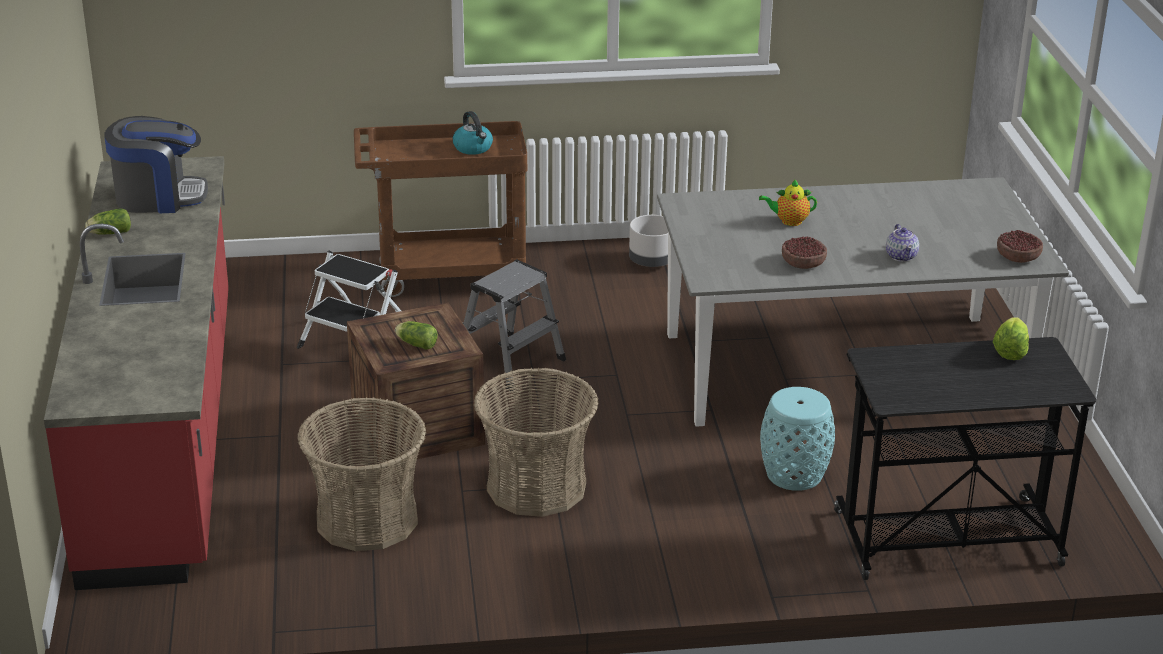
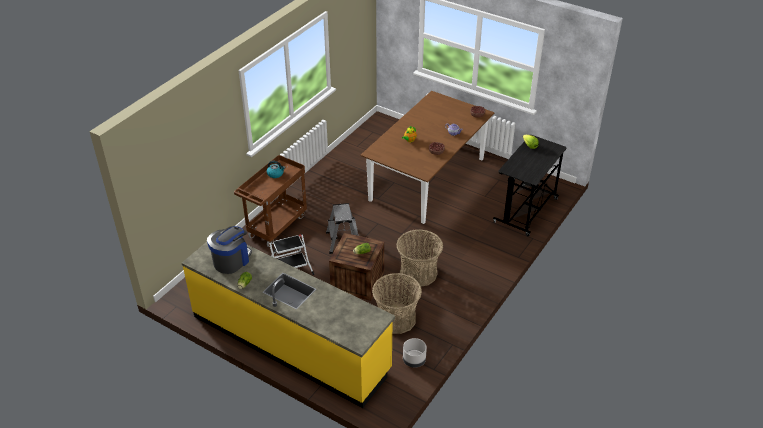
camera: 50 degrees left, 10 degrees up
red counter [44,156,229,590] -> yellow counter [182,242,395,408]
grey planter [629,215,668,267] -> grey planter moved to [403,338,427,368]
grey dining table [657,177,1069,427] -> brown dining table [361,91,494,224]
turquoise stool [760,387,835,491] -> none

